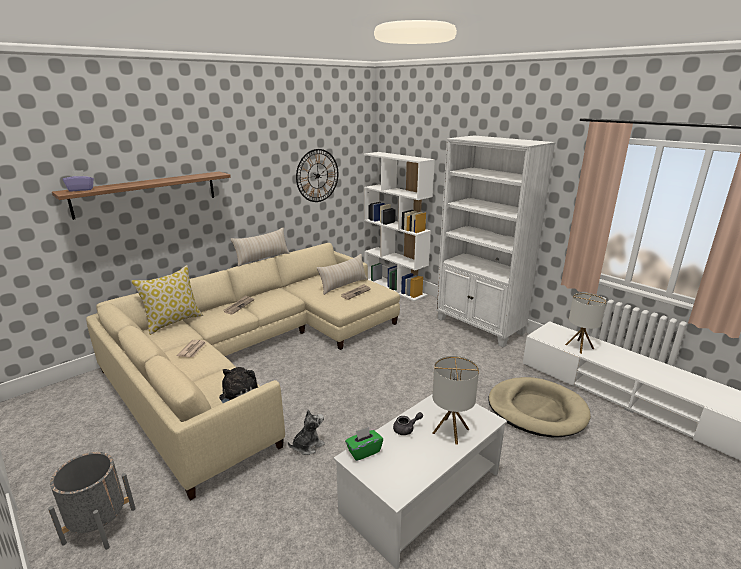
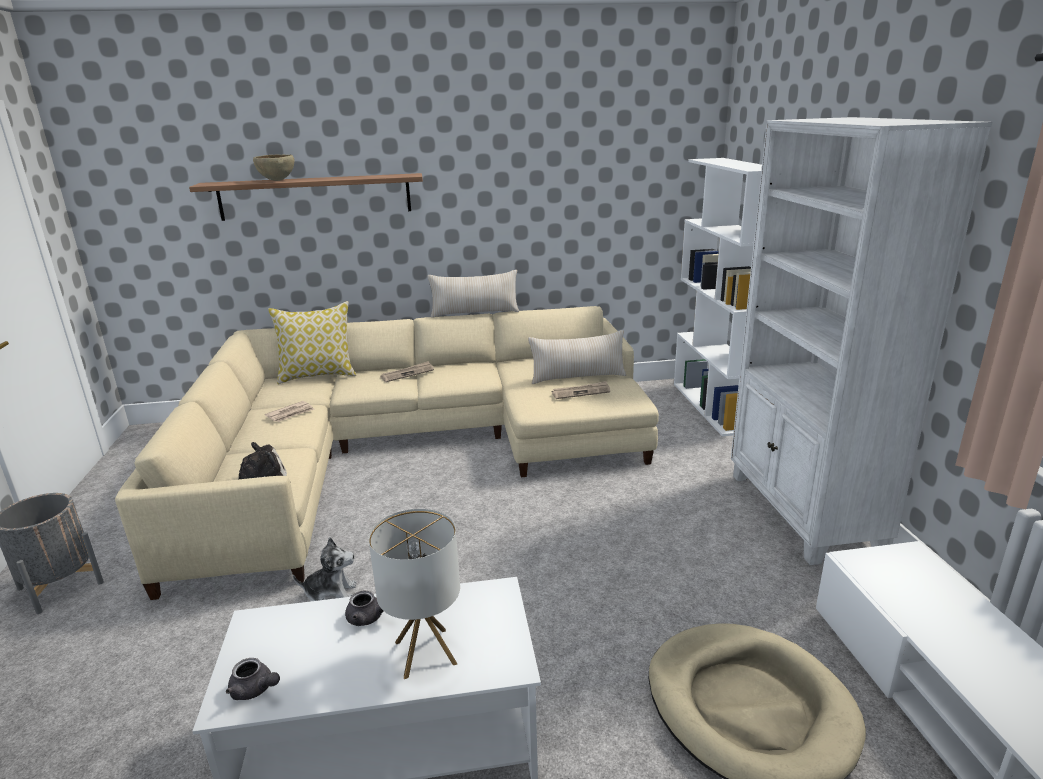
camera: 35 degrees right, 0 degrees up
purple tissue box [63,170,94,191] -> none
wall clock [296,149,338,202] -> none
green tissue box [345,427,383,461] -> none
table lamp [565,293,606,354] -> none
none -> grey teapot [226,658,280,700]
none -> brown bowl [253,155,294,181]

